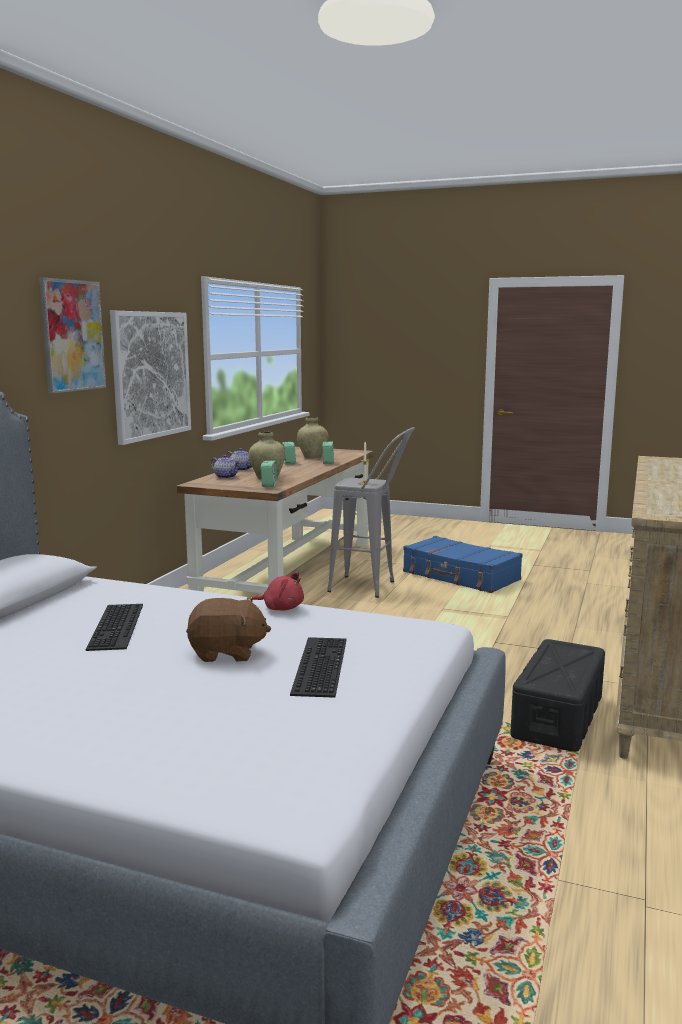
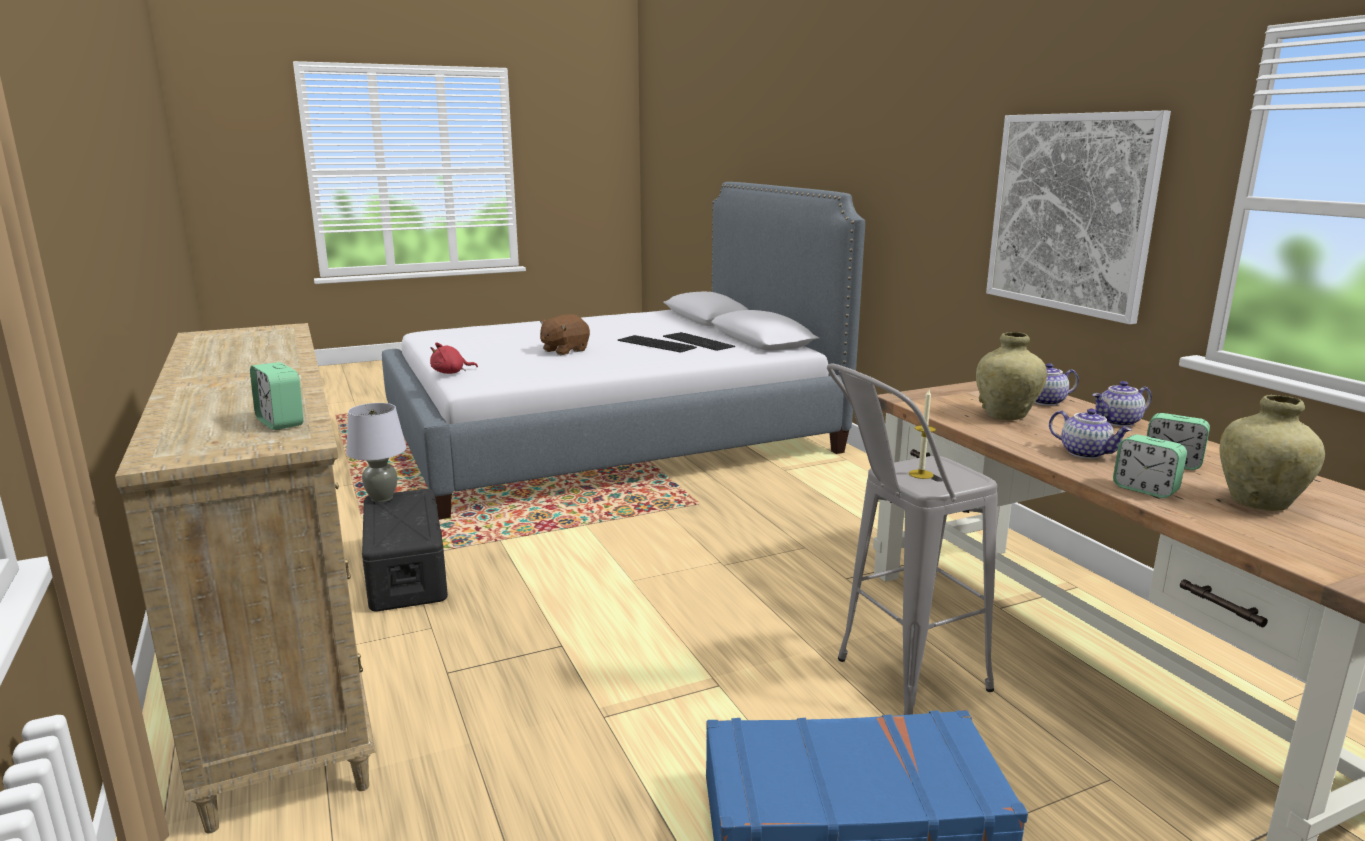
camera: 135 degrees right, 5 degrees up
picture [39,277,106,394] -> none
red plush toy [251,572,304,611] -> red plush toy moved to [430,342,478,374]
alarm clock [261,461,277,487] -> alarm clock moved to [250,362,303,430]
keyboard [290,637,347,698] -> keyboard moved to [663,332,735,351]
none -> grey table lamp [346,403,406,503]
none -> teapot [1049,408,1132,459]

